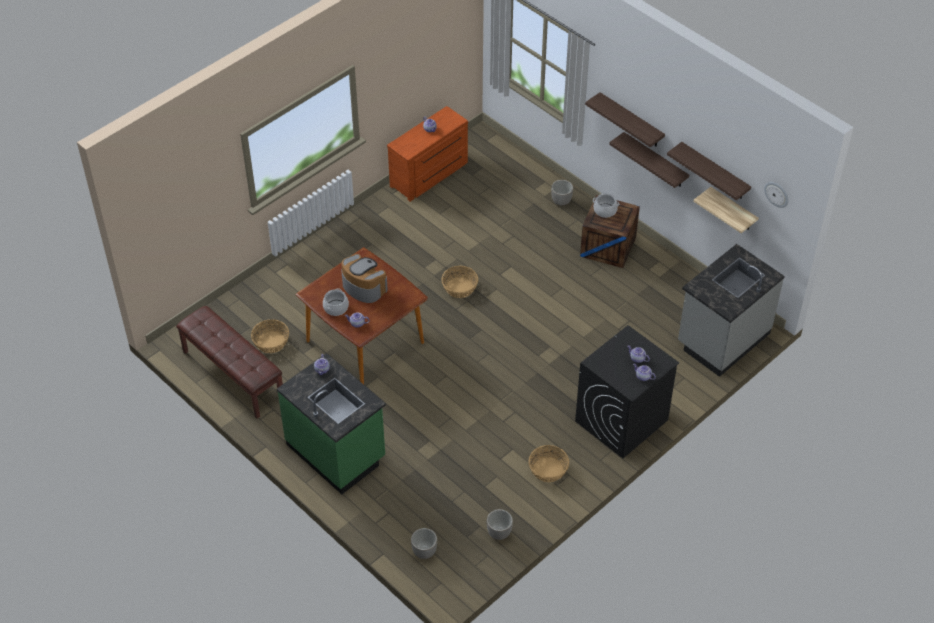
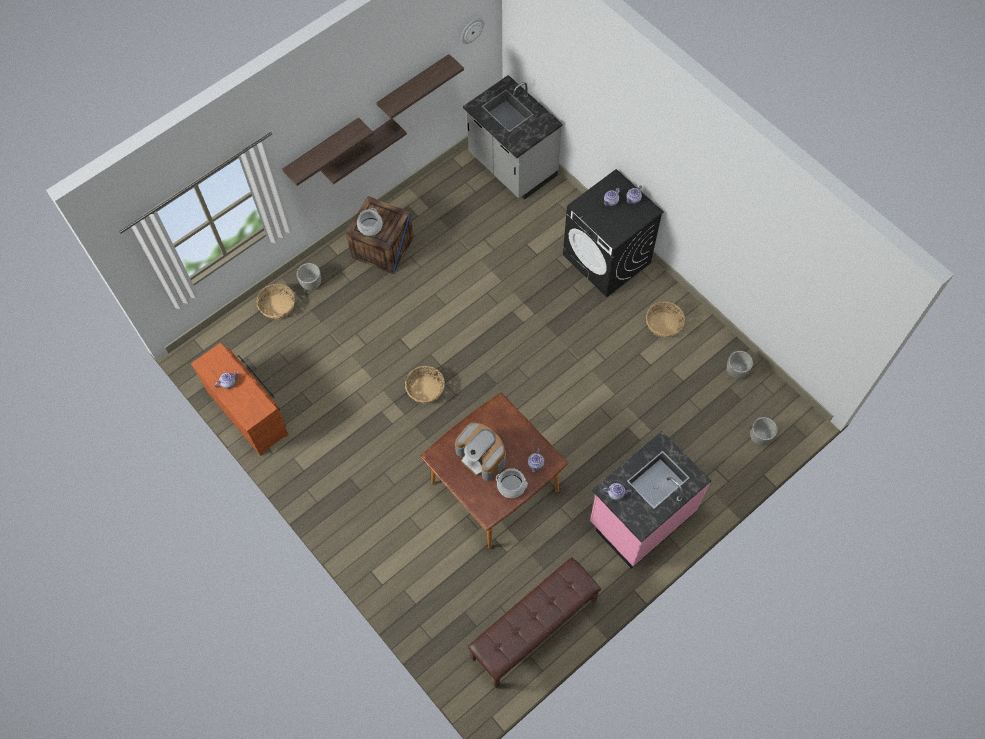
camera: 85 degrees left, 15 degrees up
basket [251,319,289,353] -> basket moved to [256,284,295,319]
green counter [277,353,386,494] -> pink counter [590,431,712,569]
coffee machine [342,254,388,303] -> coffee machine turned 90 degrees counterclockwise [455,422,506,481]
shelf [693,187,759,233] -> none

